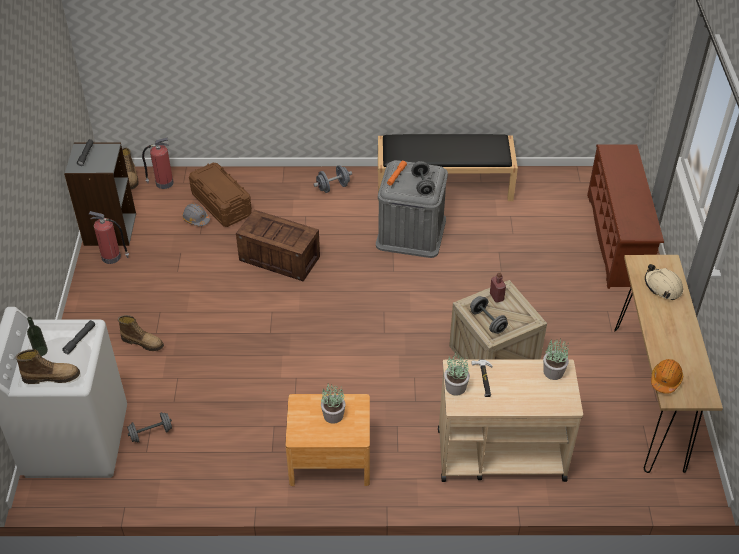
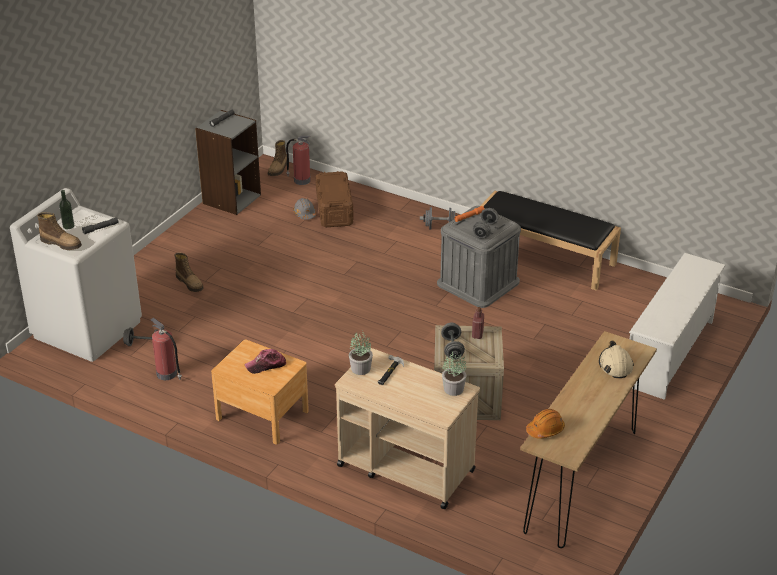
camera: 30 degrees right, 10 degrees down
fire extinguisher [89,211,129,264] -> fire extinguisher moved to [151,318,182,380]
crate [236,210,320,281] -> none
potted plant [321,383,345,424] -> cap [245,349,286,374]
brown shoe rack [587,144,664,289] -> white shoe rack [629,253,726,400]

